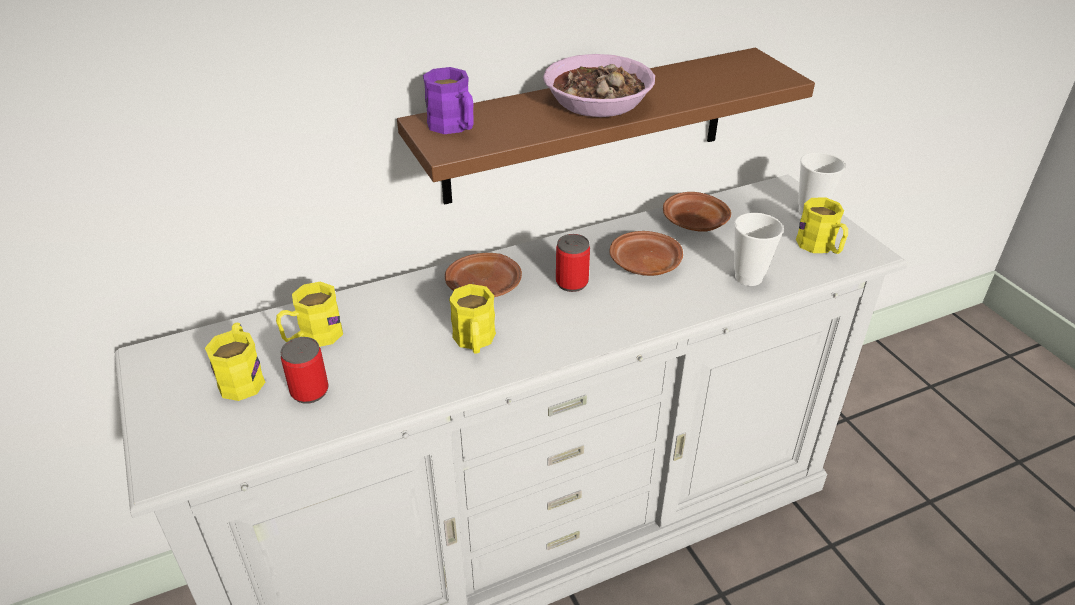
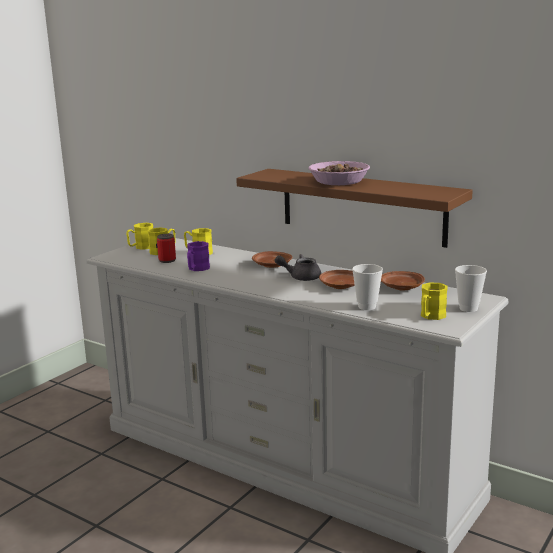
camera: 60 degrees right, 20 degrees down
purple mug [423,67,474,134] -> purple mug moved to [187,241,210,271]
yellow mug [449,284,496,354] -> yellow mug moved to [126,223,153,250]
can [556,234,590,292] -> grey teapot [275,254,321,281]

